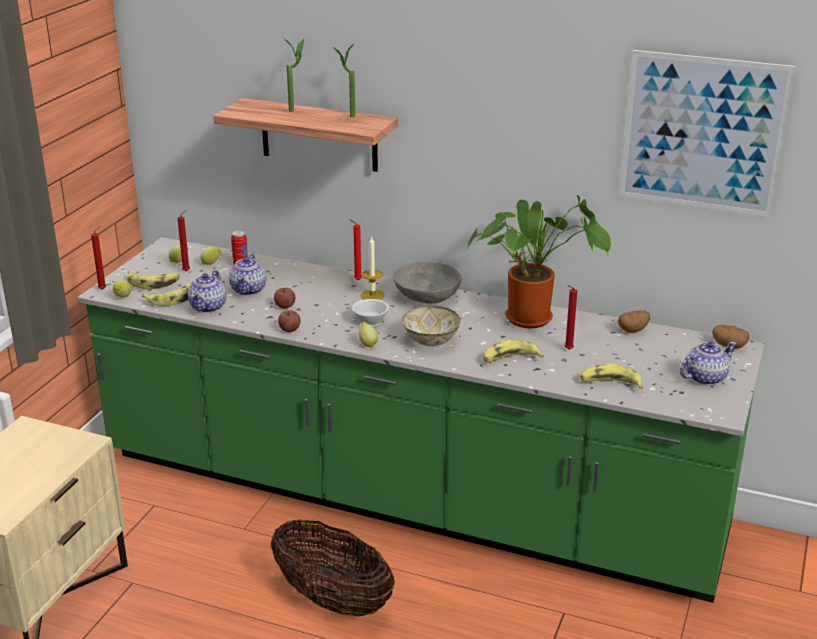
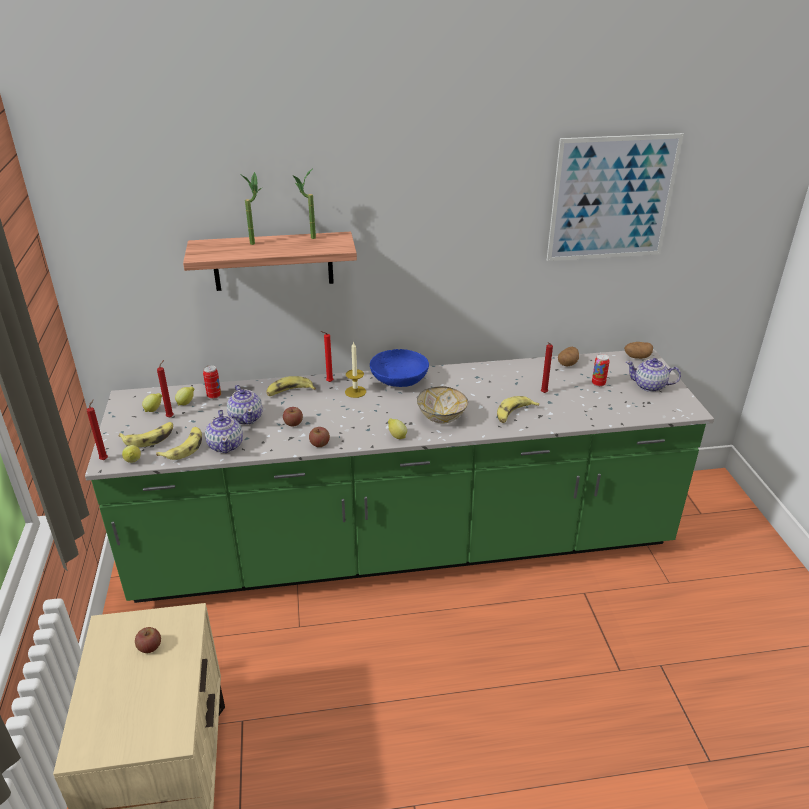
camera: 30 degrees left, 5 degrees up
basket [270,519,395,616] -> none
white cup [352,299,389,326] -> none
grey bowl [393,262,462,304] -> blue bowl [370,349,429,387]
potted plant [467,195,611,328] -> none
banana [580,363,643,389] -> banana moved to [267,376,316,396]
teapot [680,342,737,385] -> teapot turned 105 degrees counterclockwise [626,358,681,392]
none -> apple [135,627,161,653]
none -> can [592,354,610,387]

